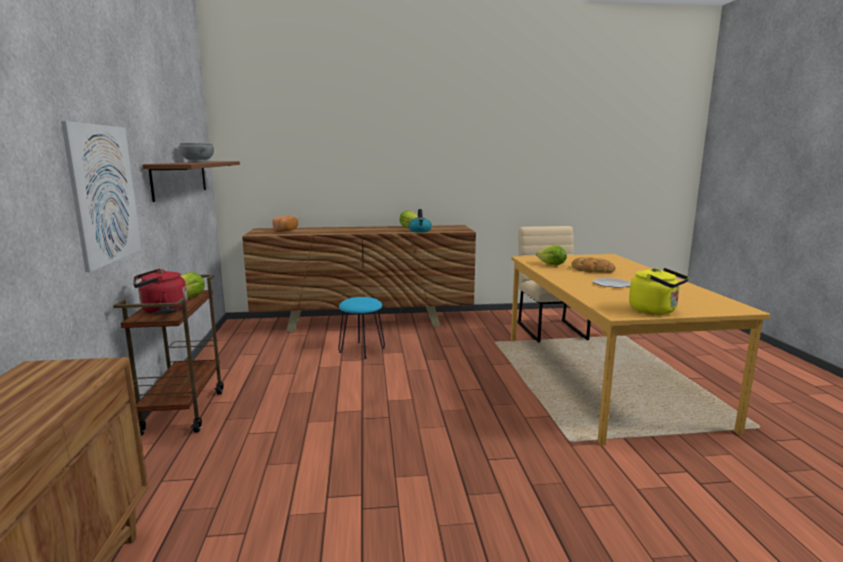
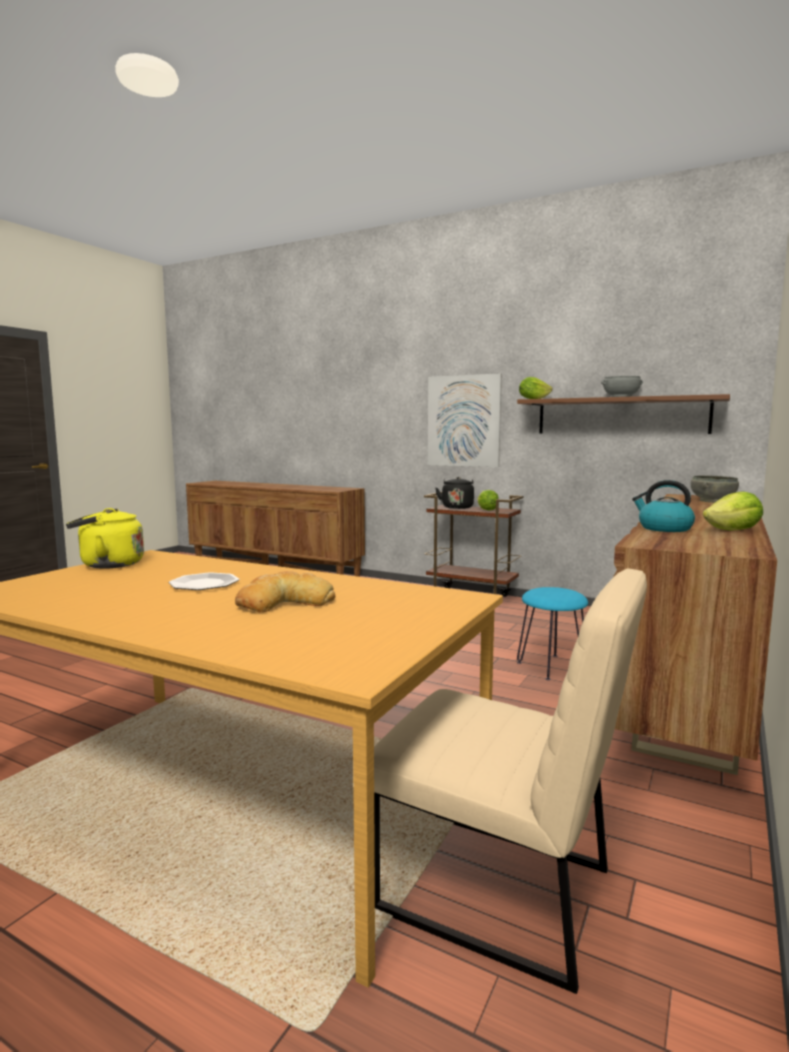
camera: 125 degrees right, 5 degrees down
red kettle [133,269,188,314] -> black kettle [435,477,474,509]
bread [272,215,298,232] -> grey bowl [691,475,739,502]
lettuce [536,245,567,265] -> lettuce moved to [519,377,553,399]

